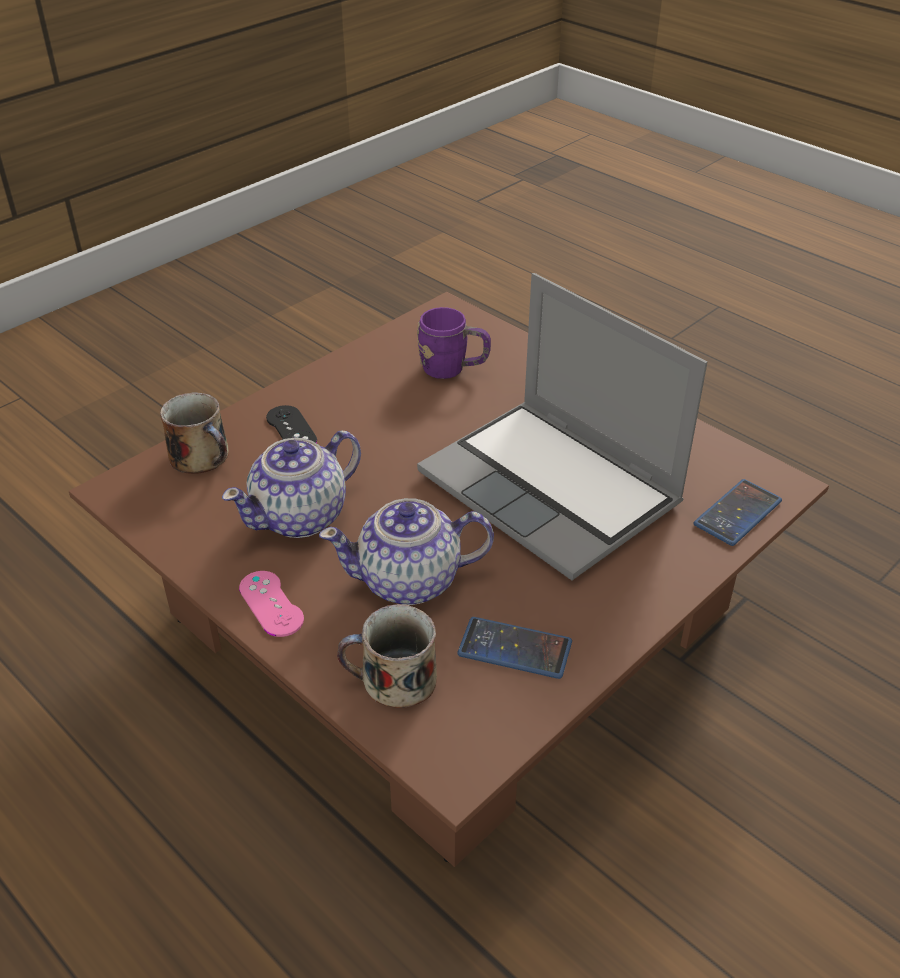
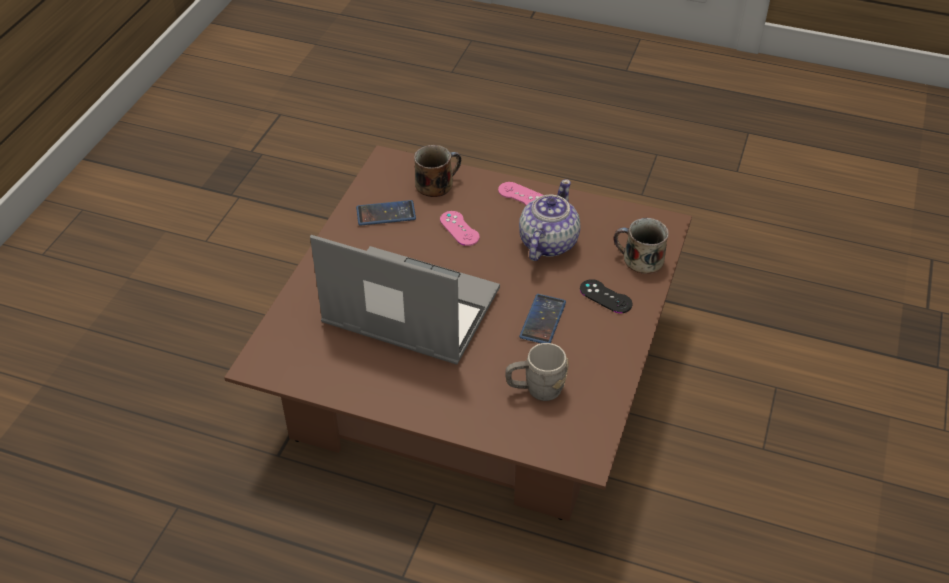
camera: 155 degrees right, 5 degrees up
teapot [319,498,494,605] -> pink game controller [440,211,480,246]
purple mug [417,307,491,379] -> grey mug [505,343,568,401]
phone [694,479,782,546] -> phone moved to [519,294,566,343]

